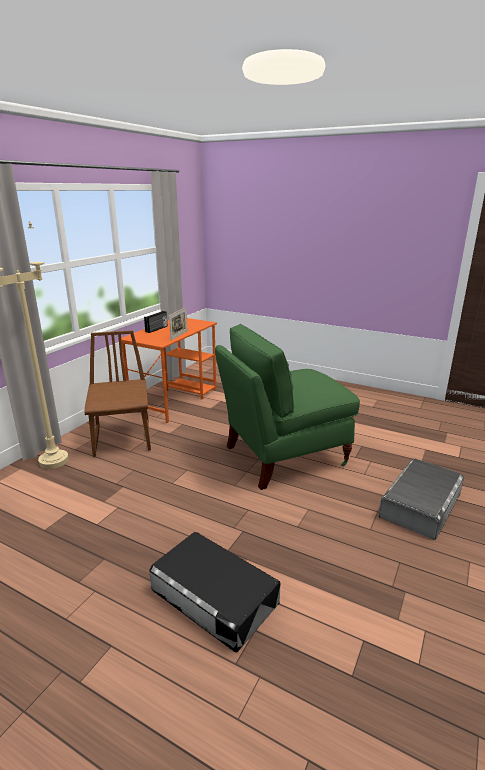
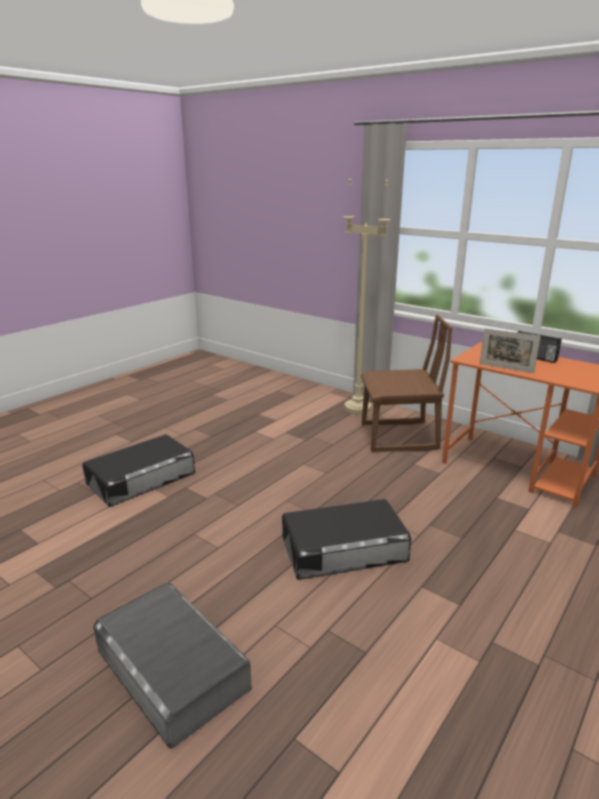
camera: 100 degrees right, 0 degrees up
green chair [215,324,360,490] -> black storage box [282,499,411,580]

